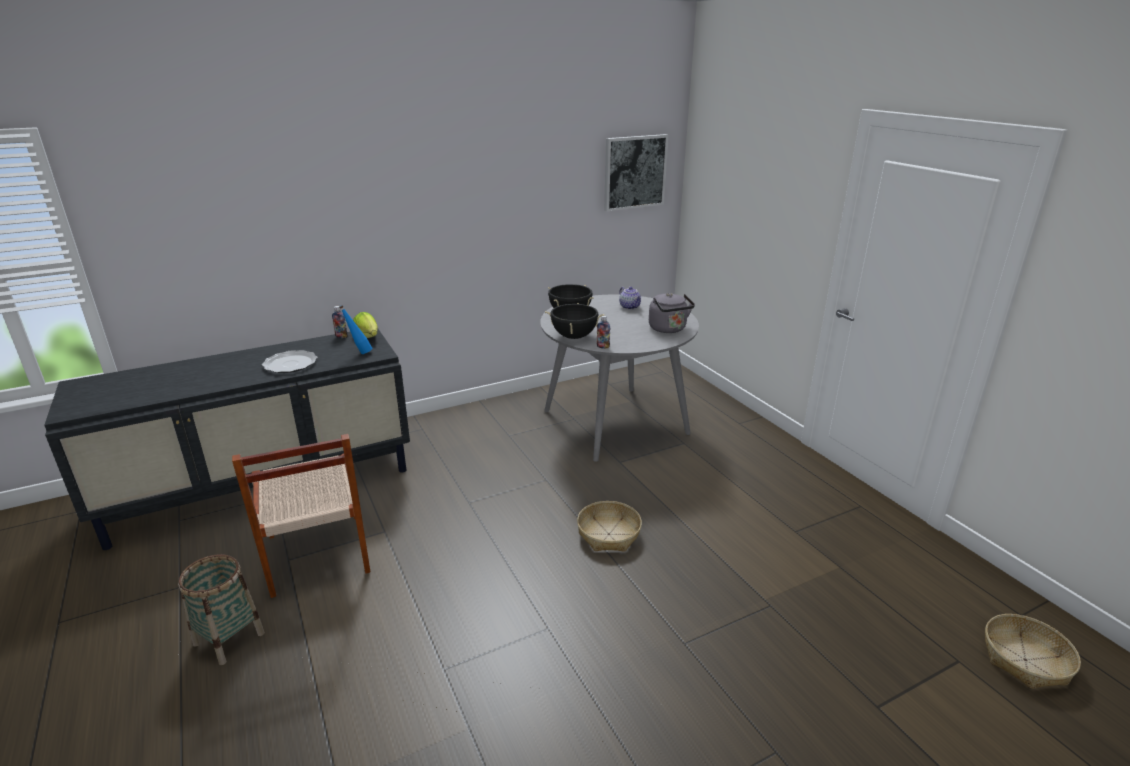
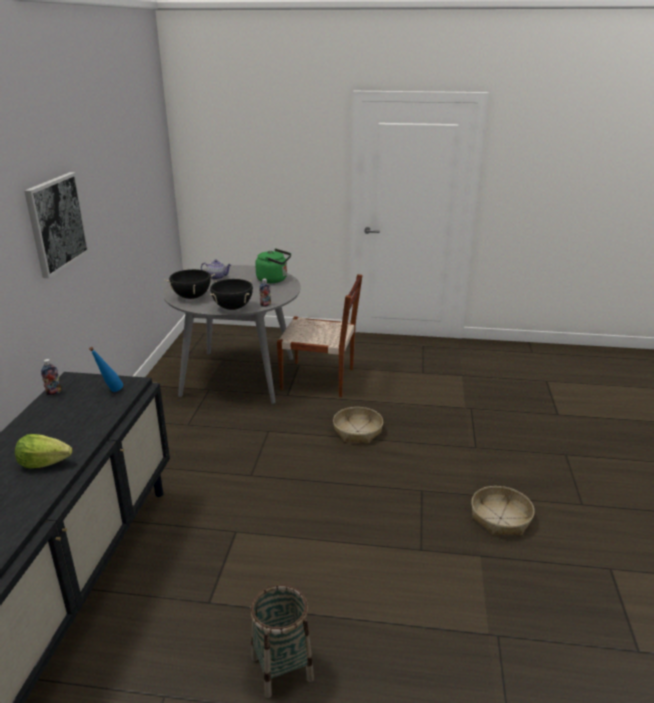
camera: 55 degrees left, 0 degrees up
chair [232,434,370,598] -> chair moved to [277,274,363,397]
plate [262,350,318,373] -> none
lettuce [353,312,378,338] -> lettuce moved to [15,434,72,468]
picture [604,134,668,211] -> picture moved to [24,172,89,278]
grey kettle [649,293,695,333] -> green kettle [255,249,291,283]
basket [985,614,1081,689] -> basket moved to [471,486,535,536]

